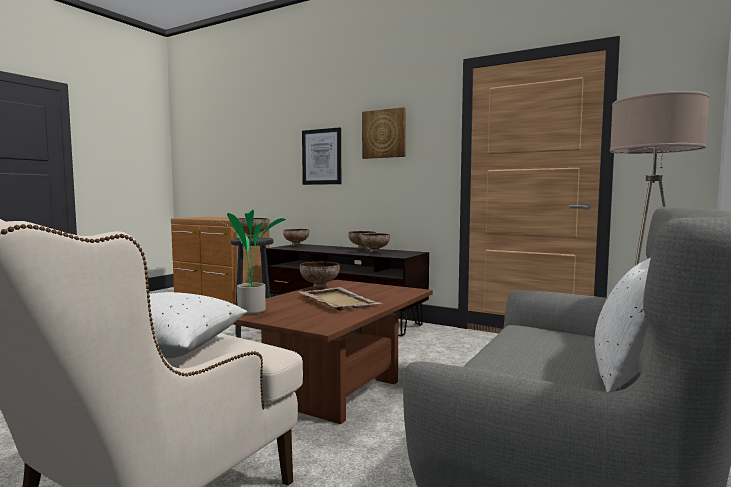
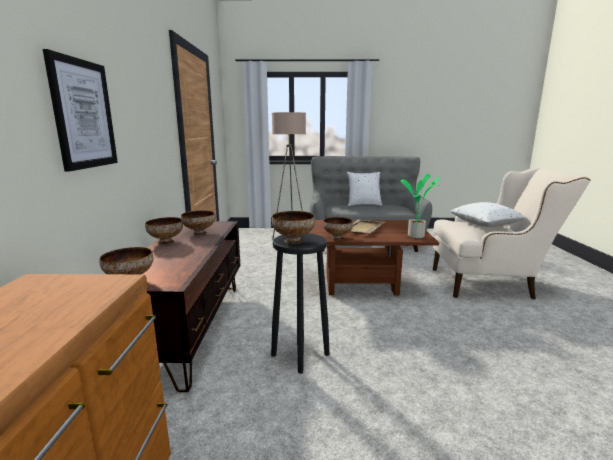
camera: 120 degrees left, 10 degrees up
picture [362,107,406,159] -> none

